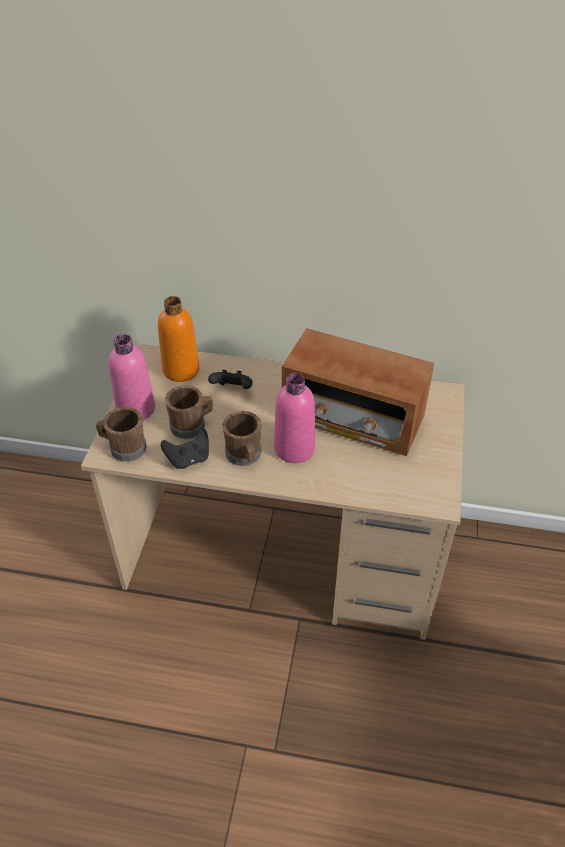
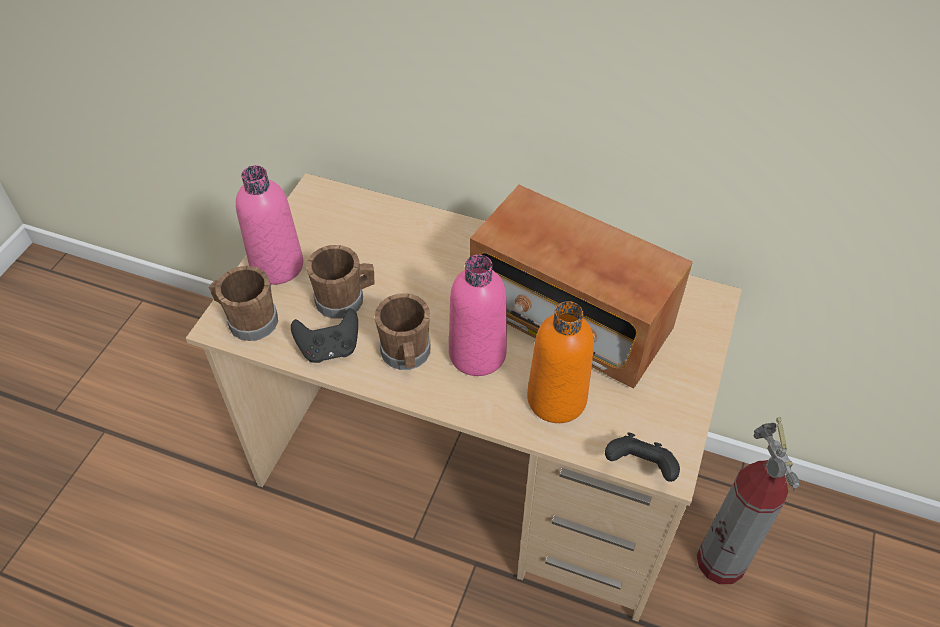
camera: 10 degrees right, 5 degrees up
orange bottle [158,296,200,382] -> orange bottle moved to [527,301,594,423]
black game controller [208,370,252,389] -> black game controller moved to [605,432,680,482]
none -> fire extinguisher [697,417,800,584]

